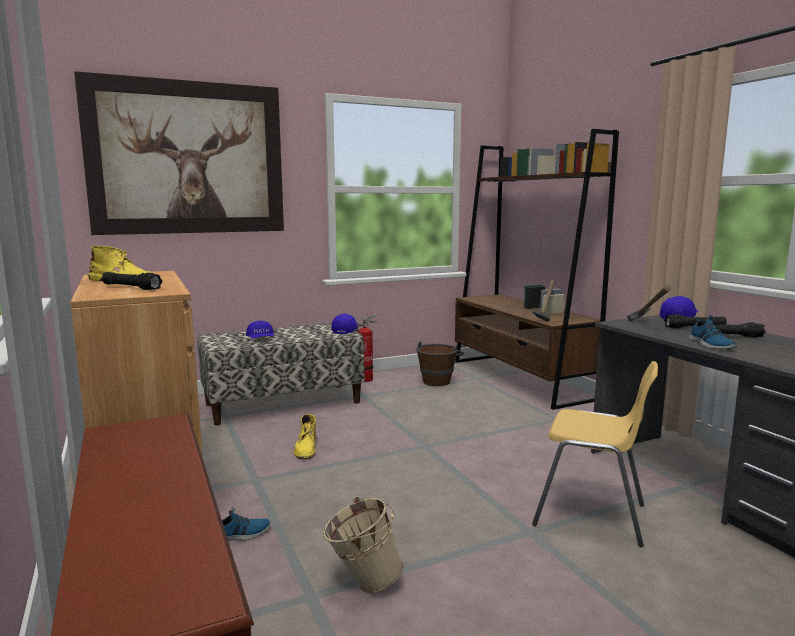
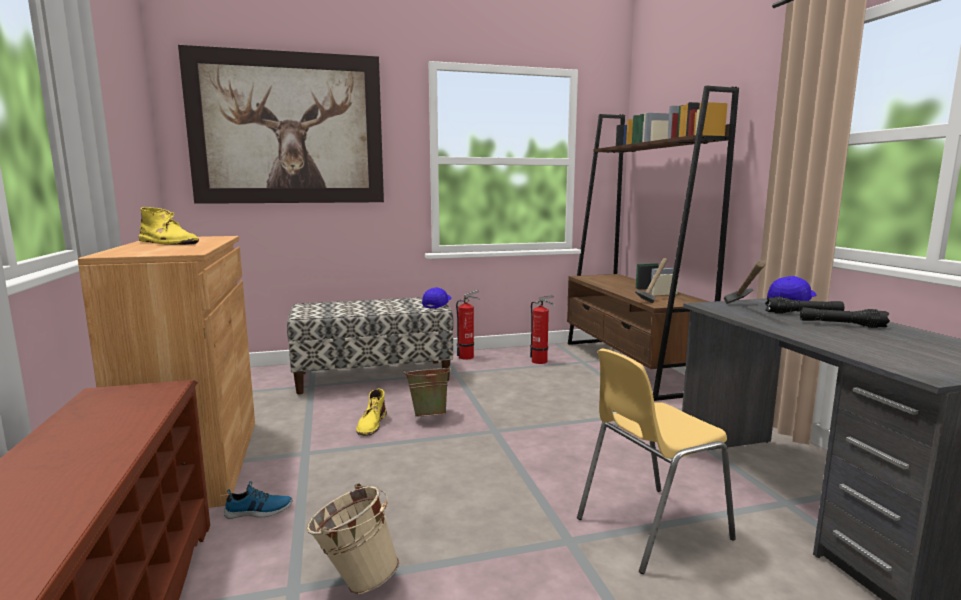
camera: 10 degrees right, 0 degrees up
black flashlight [102,272,163,290] -> none
blue cap [246,320,274,339] -> none
brown bucket [416,341,464,386] -> fire extinguisher [530,295,555,364]
yellow chair [532,361,658,547] -> yellow chair turned 120 degrees clockwise [577,349,736,574]
shoe [689,315,737,349] -> none
none -> green bucket [404,366,451,417]

